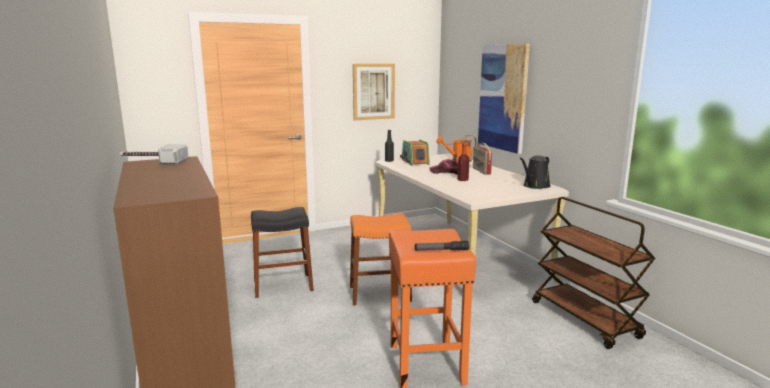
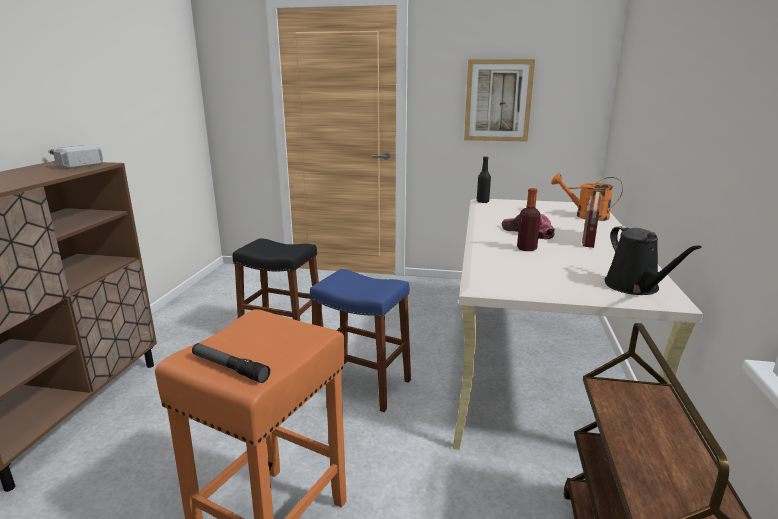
camera: 35 degrees right, 5 degrees up
orange stool [350,213,412,305] -> blue stool [310,269,411,412]
radio [400,140,430,166] -> none
picture [478,44,530,154] -> none
black watering can [519,156,551,189] -> black watering can turned 90 degrees counterclockwise [605,226,702,295]

